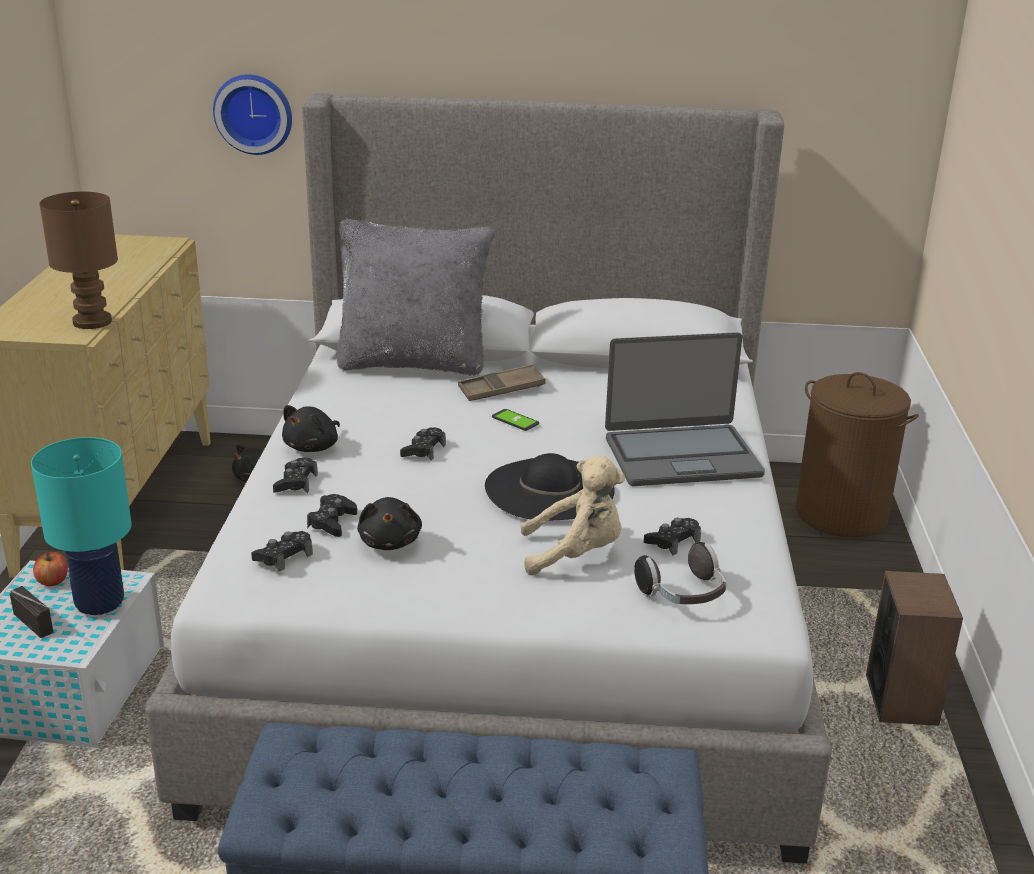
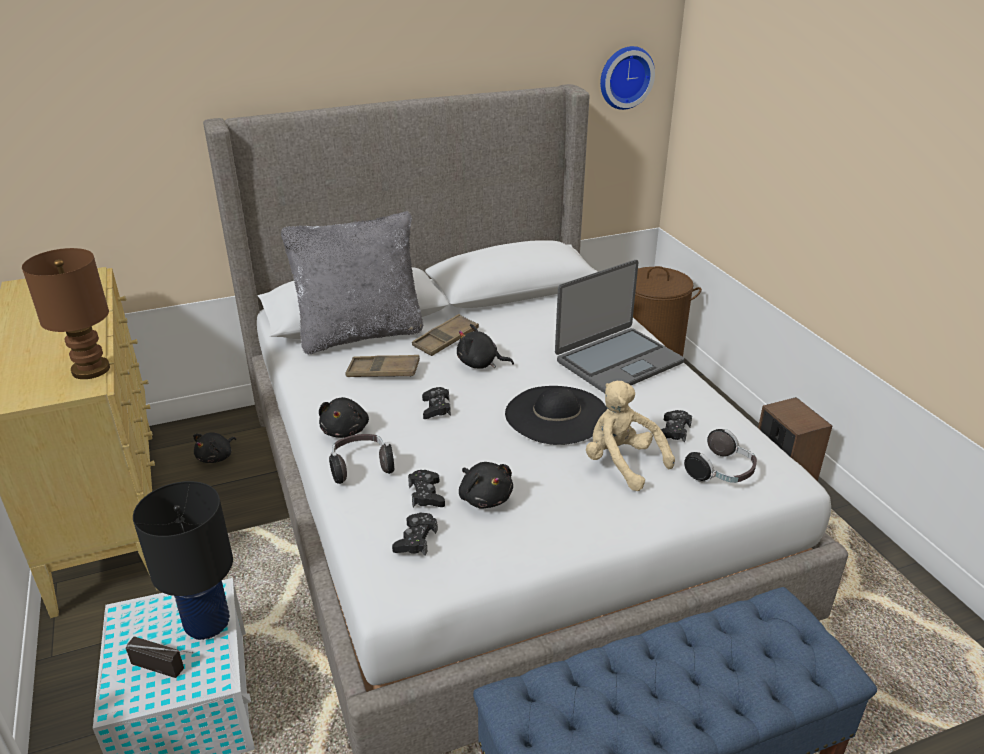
camera: 25 degrees left, 5 degrees up
turquoise table lamp [31,437,132,615] -> black table lamp [133,481,233,640]
apple [33,552,68,586] -> none
wall clock [213,74,292,155] -> wall clock moved to [600,46,655,110]
black game controller [273,458,318,493] -> headphones [329,434,394,484]
phone [492,409,539,431] -> black plush toy [457,324,514,369]
beige plush toy [521,456,625,576] -> beige plush toy turned 105 degrees counterclockwise [586,381,675,491]
none -> brown tray [345,355,420,377]

